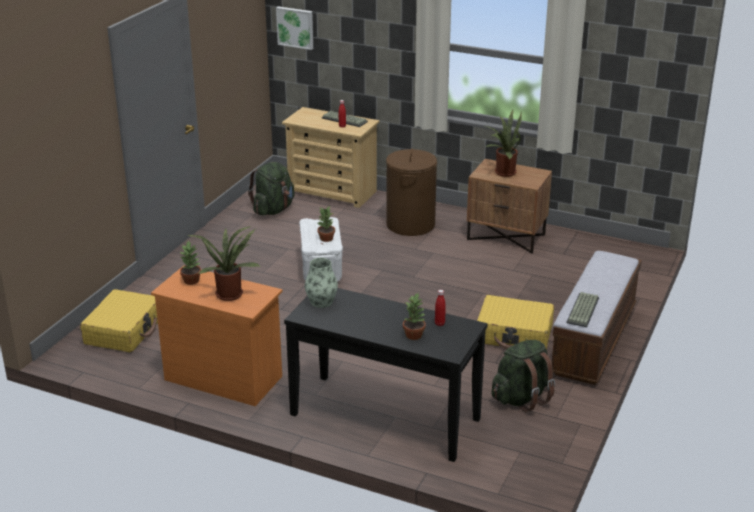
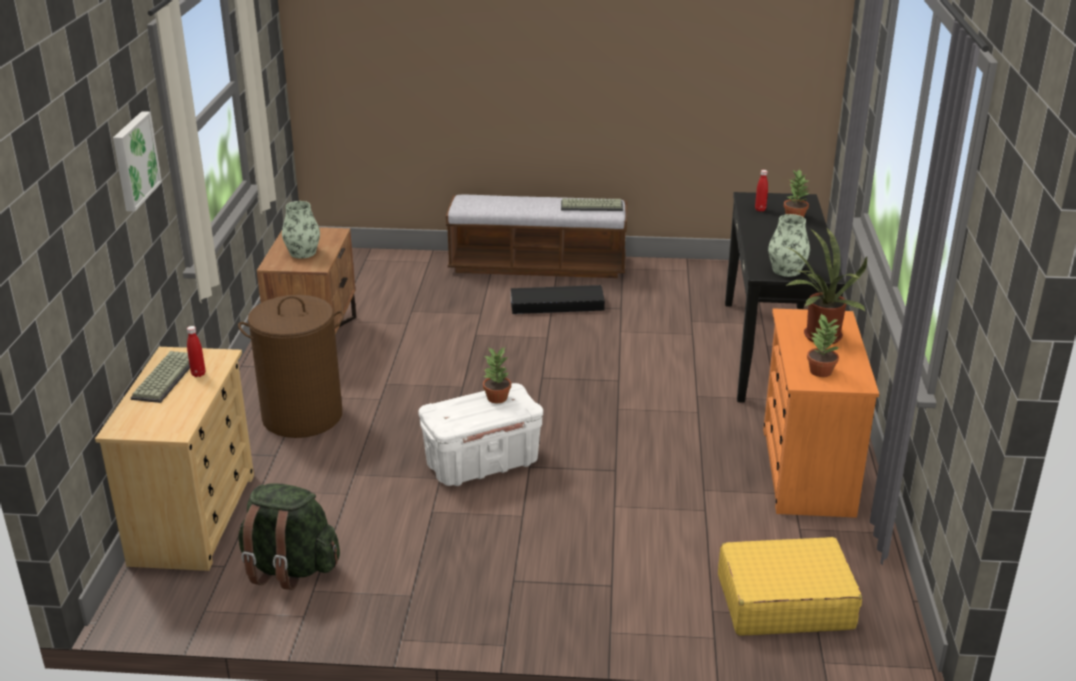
camera: 110 degrees left, 0 degrees up
picture [276,7,313,50] -> picture moved to [113,111,162,211]
yellow suitcase [477,295,554,350] -> black storage box [510,285,605,314]
potted plant [485,110,522,177] -> vase [282,201,320,259]
green backpack [491,340,555,412] -> none

